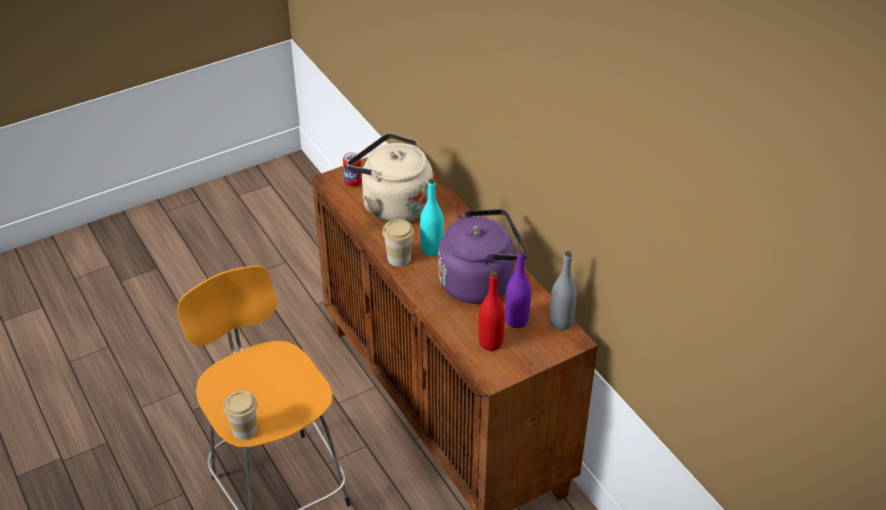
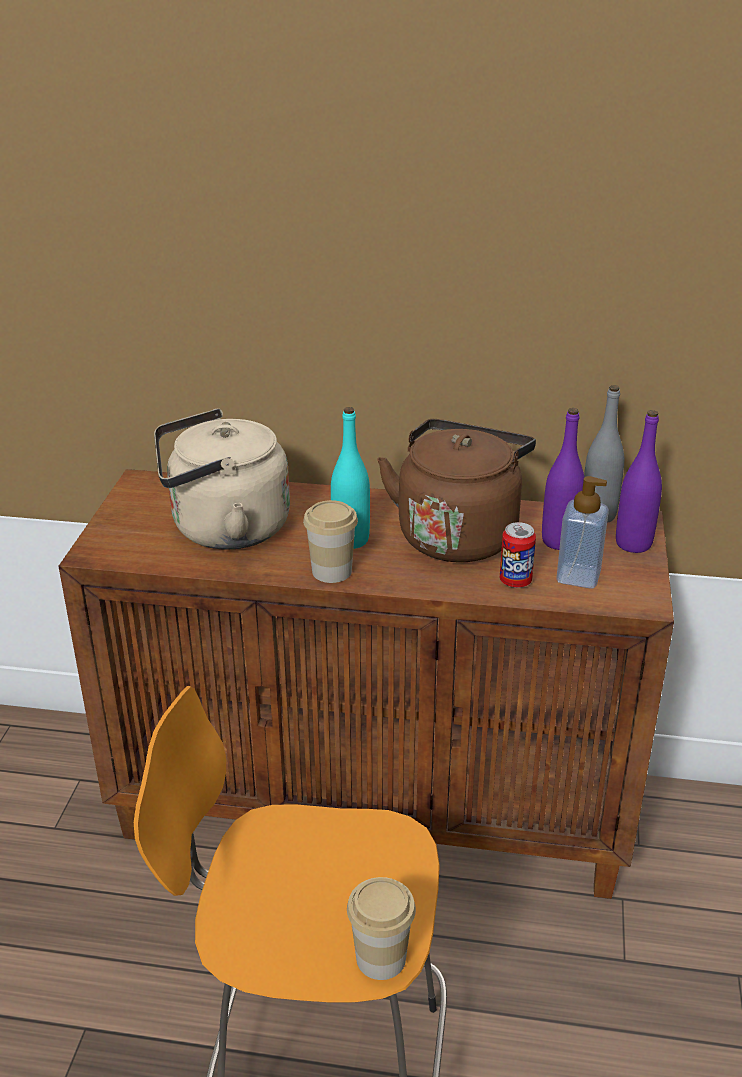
camera: 50 degrees left, 10 degrees down
can [343,152,362,187] -> can moved to [500,522,536,588]
purple kettle [438,209,528,304] -> brown kettle [377,419,536,562]
red bottle [479,271,505,351] -> soap dispenser [556,476,609,588]
none -> purple bottle [616,410,662,553]

